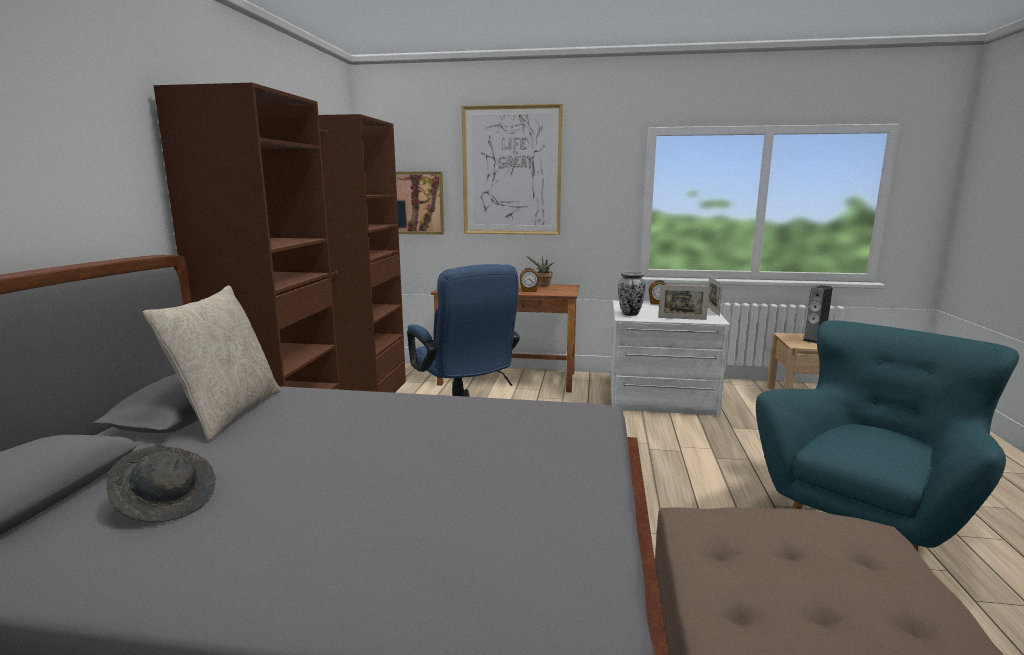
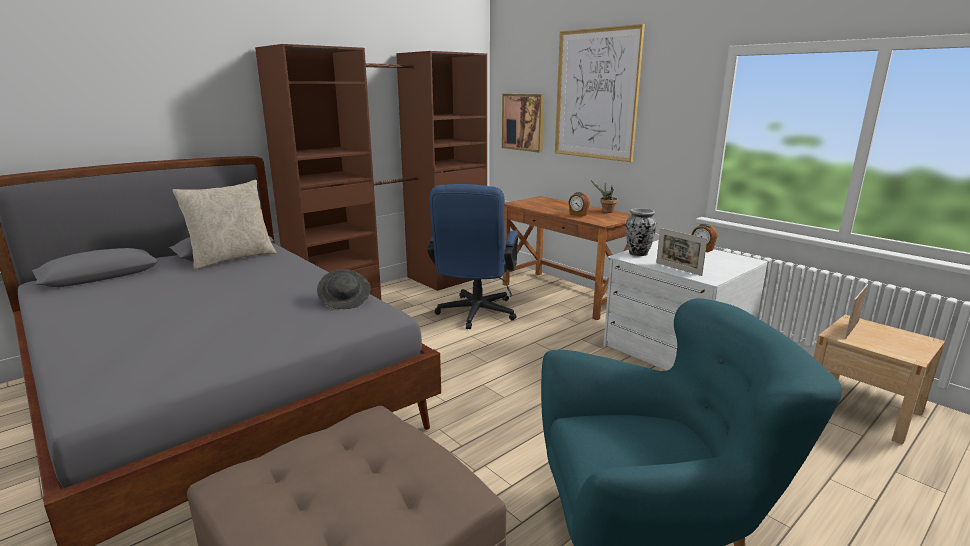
camera: 40 degrees right, 5 degrees up
grey hat [106,446,216,522] -> grey hat moved to [317,269,371,309]
picture frame [708,277,723,316] -> picture frame moved to [845,284,868,339]
speaker [803,285,833,344] -> none

